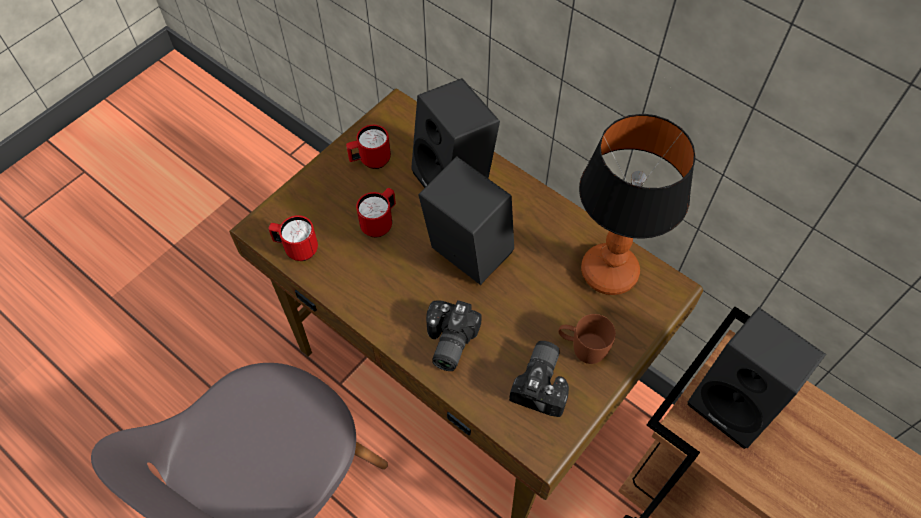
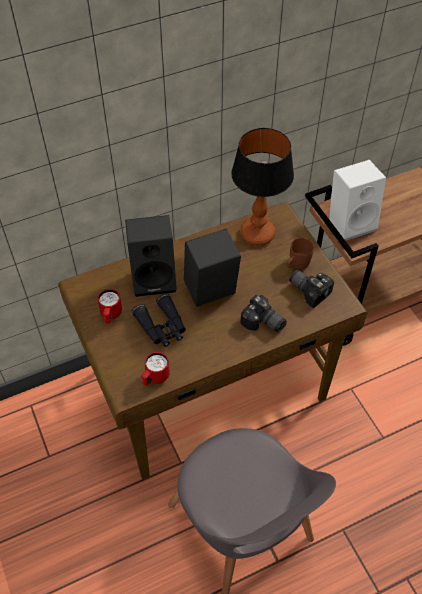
camera: 65 degrees left, 5 degrees down
red mug [356,188,396,237] -> black binoculars [132,294,186,347]
black speaker [688,307,826,449] -> white speaker [329,160,386,241]

